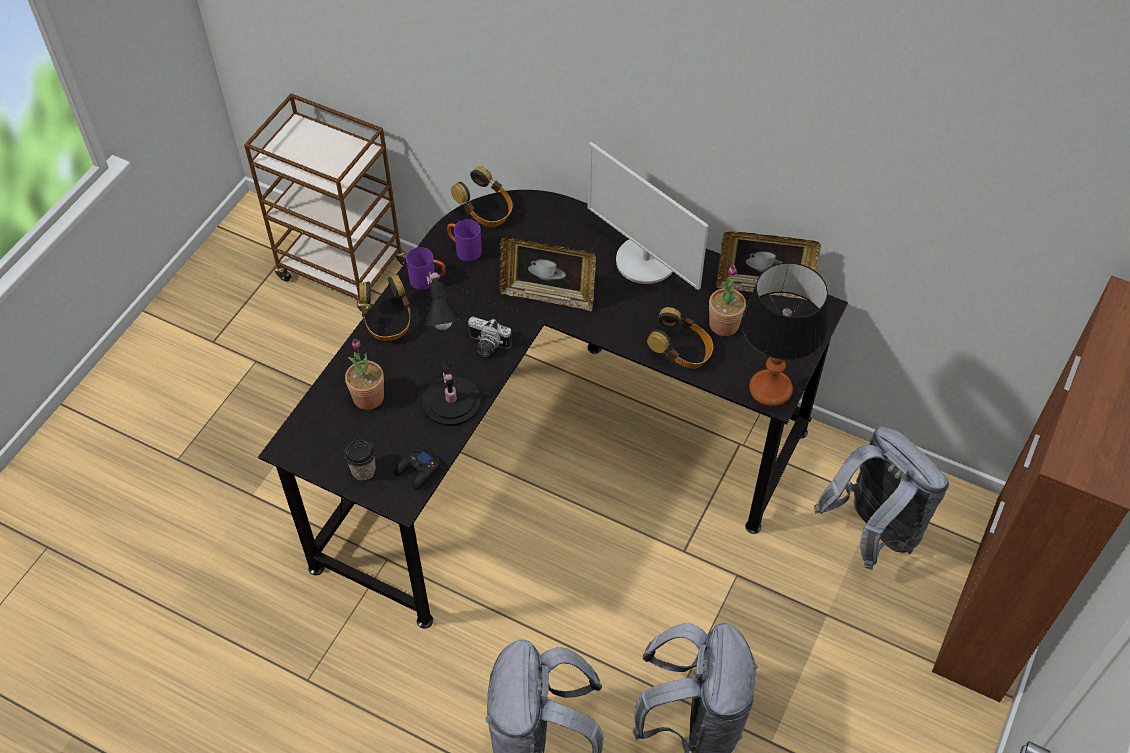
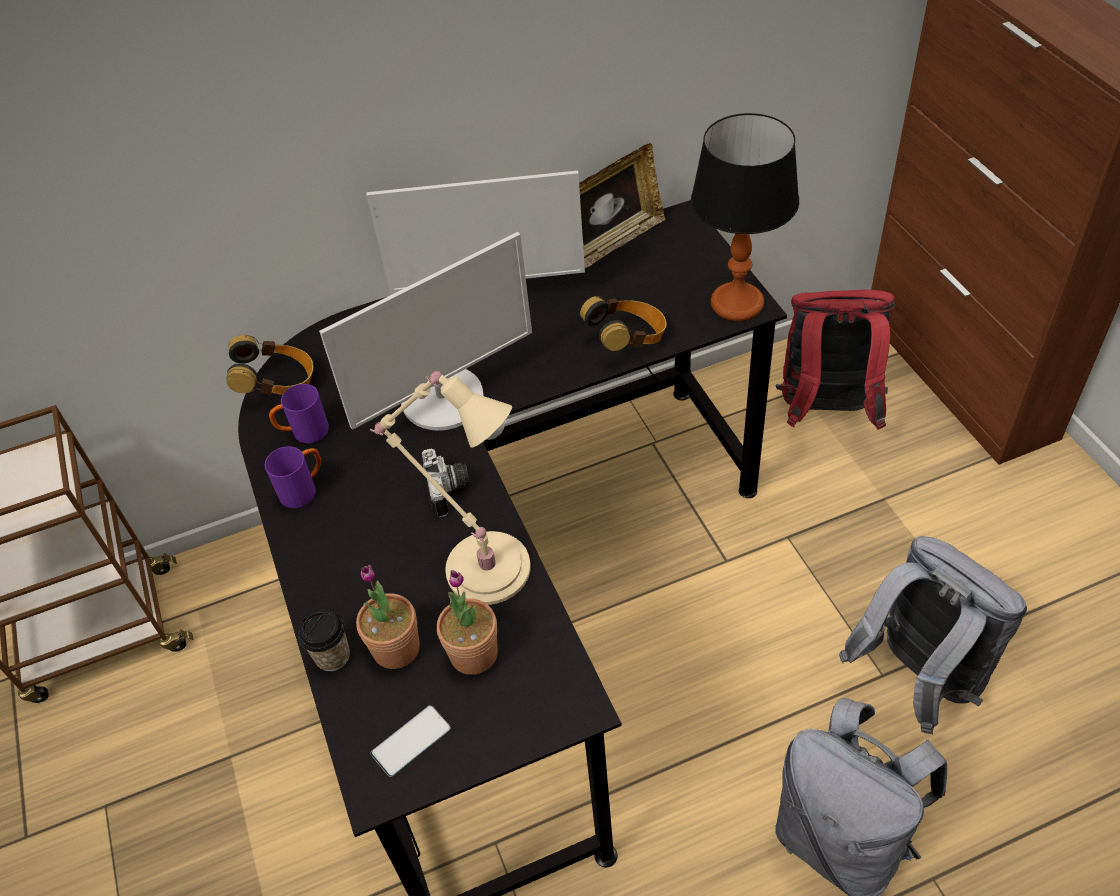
camera: 45 degrees left, 5 degrees down
cup [344,439,376,480] -> cup moved to [298,610,350,671]
headphones [359,275,411,341] -> none
black game controller [395,447,440,490] -> none
black table lamp [422,272,481,426] -> beige table lamp [369,371,531,605]
camera [468,317,512,357] -> camera turned 75 degrees counterclockwise [422,449,470,518]
picture frame [499,238,596,312] -> monitor [319,232,532,431]
potted plant [709,265,746,336] -> potted plant moved to [437,570,498,675]
grey backpack [814,427,949,570] -> red backpack [775,290,895,430]
none -> phone [370,705,451,777]

